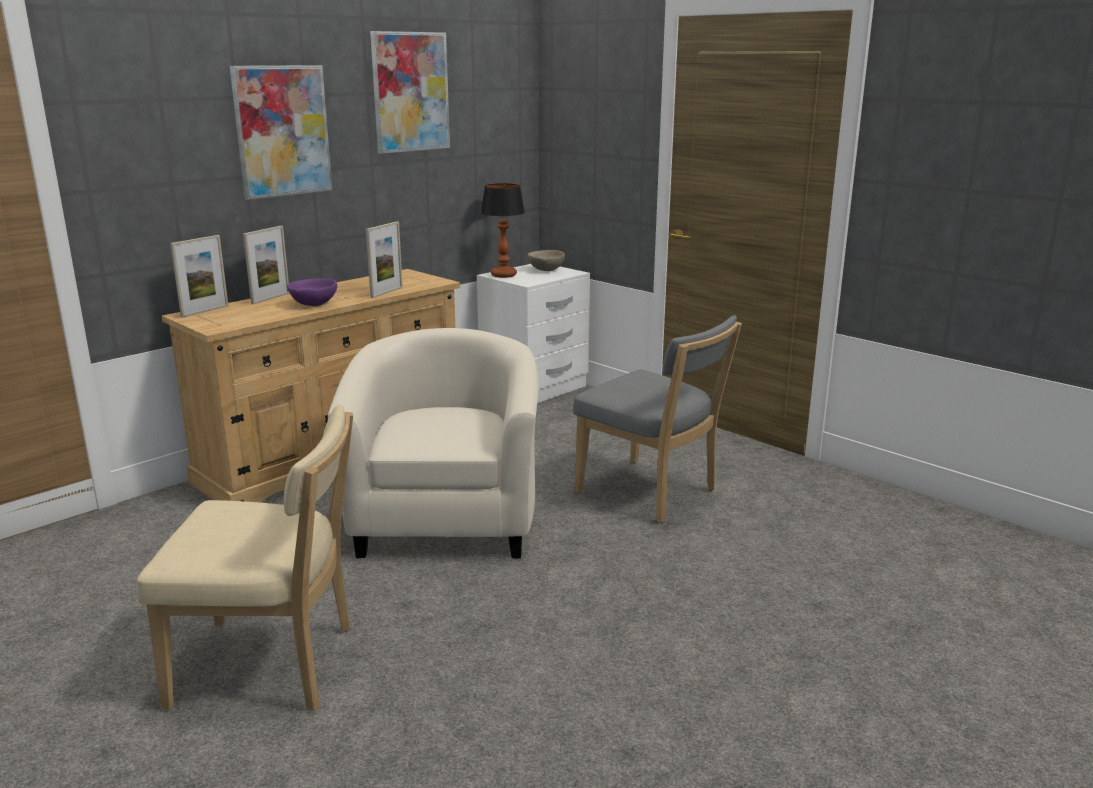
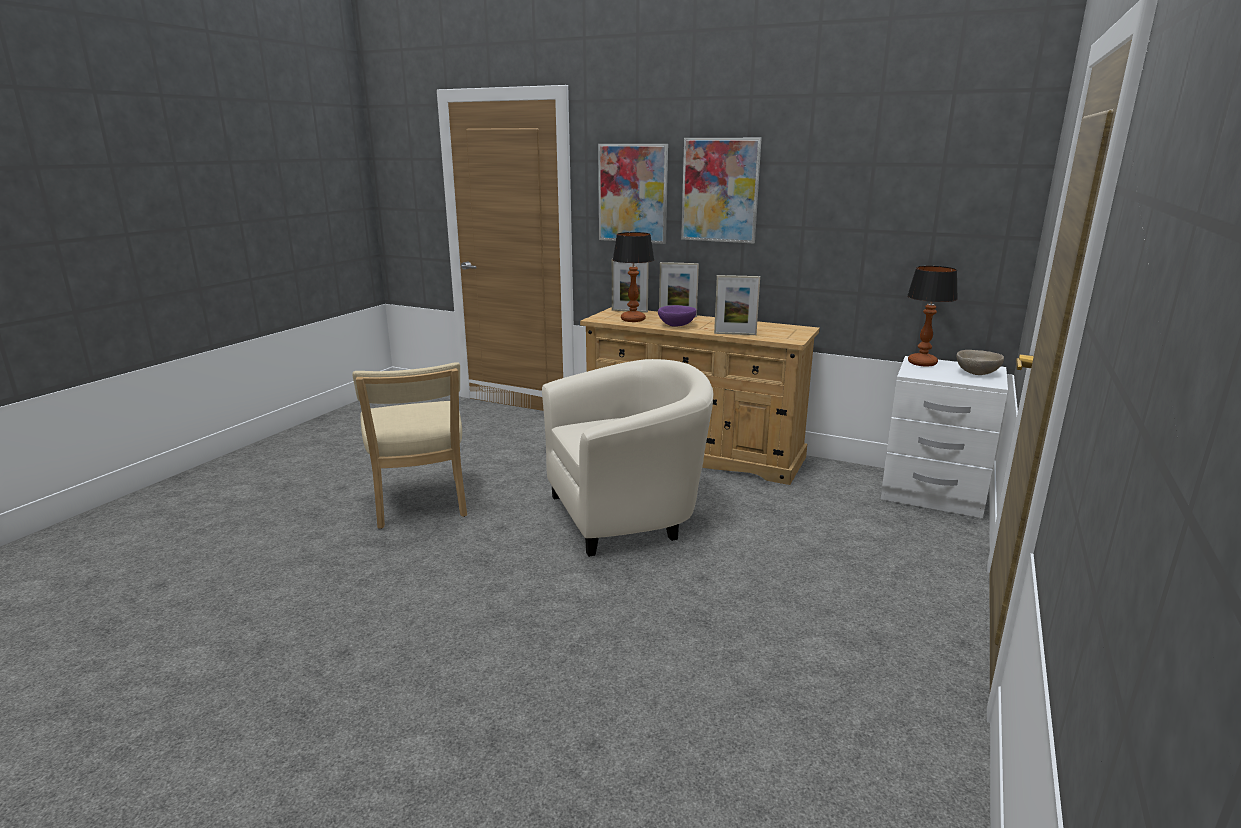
camera: 70 degrees right, 0 degrees up
picture [370,31,450,154] -> picture moved to [598,144,668,244]
grey chair [573,315,742,523] -> none
none -> table lamp [613,232,654,322]

